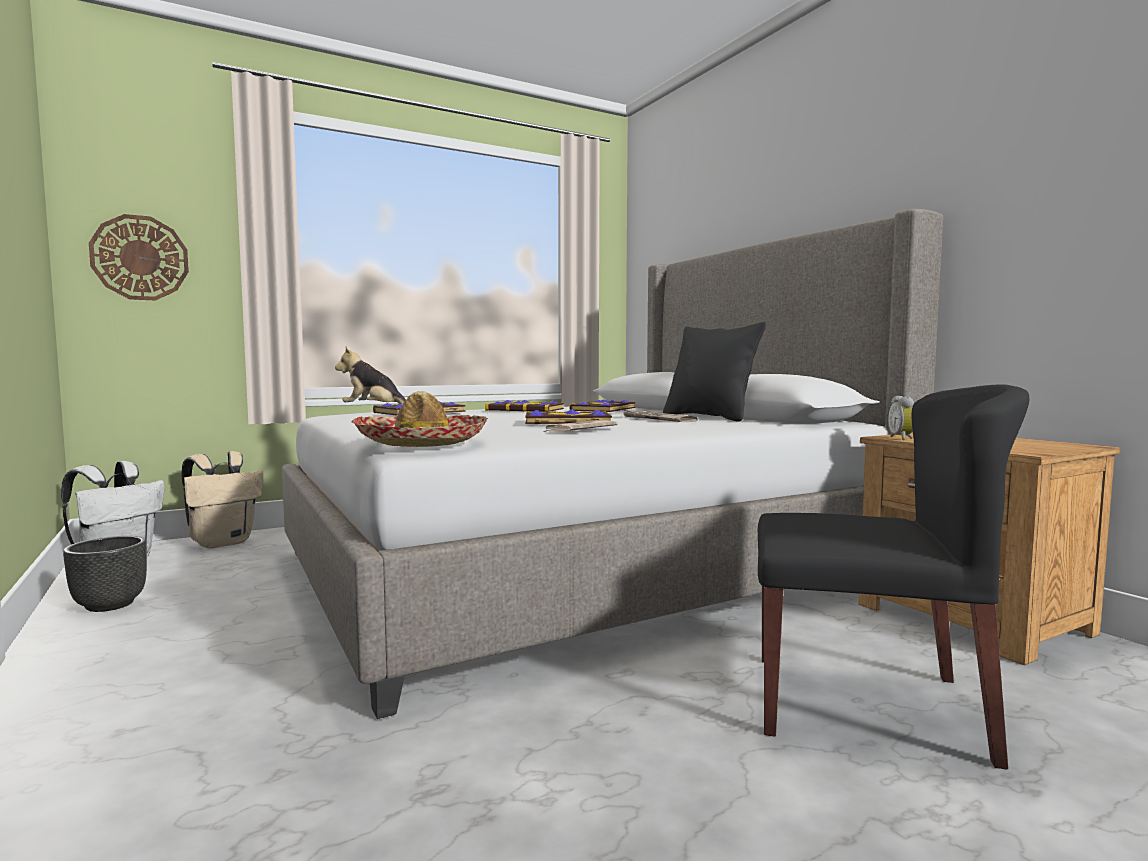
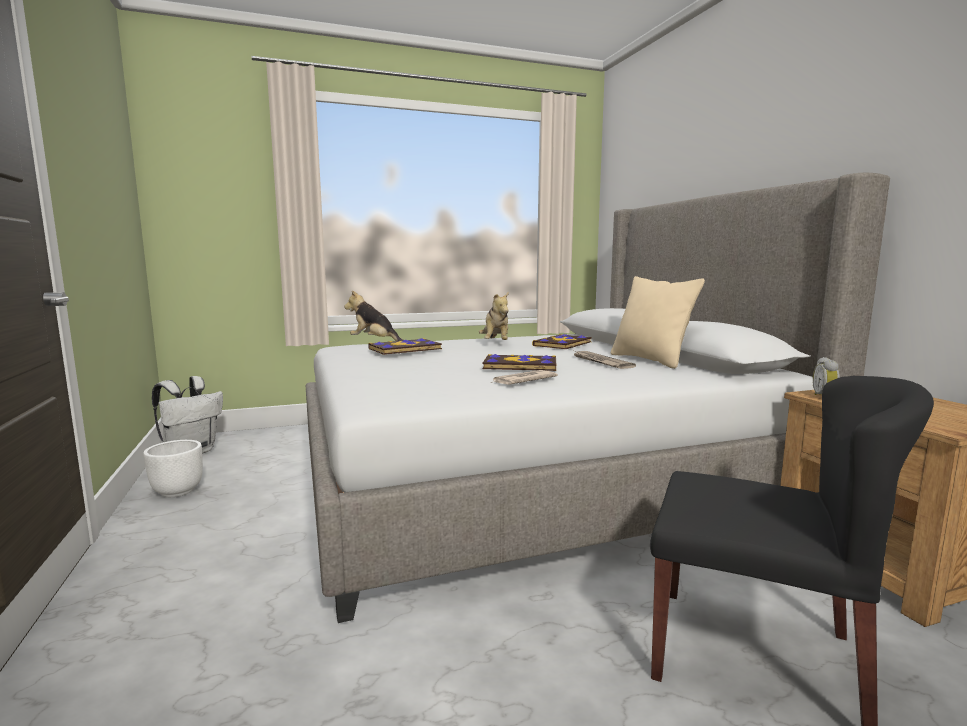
camera: 10 degrees right, 5 degrees up
black planter [63,536,147,612] -> white planter [143,440,203,497]
wall clock [89,214,189,300] -> none
beige backpack [182,451,263,549] -> none
hat [352,391,488,447] -> none
book [485,400,564,412] -> plush toy [479,292,509,340]
black pillow [663,322,766,422] -> beige pillow [611,276,705,369]

